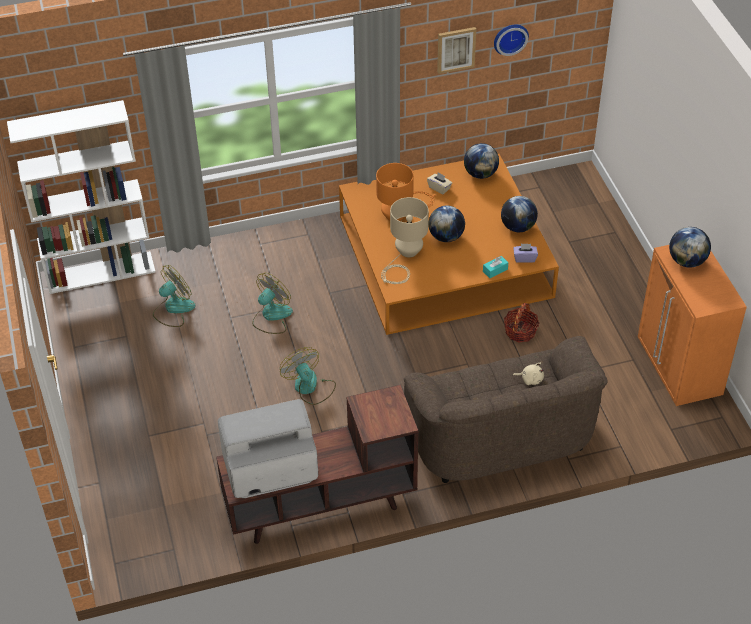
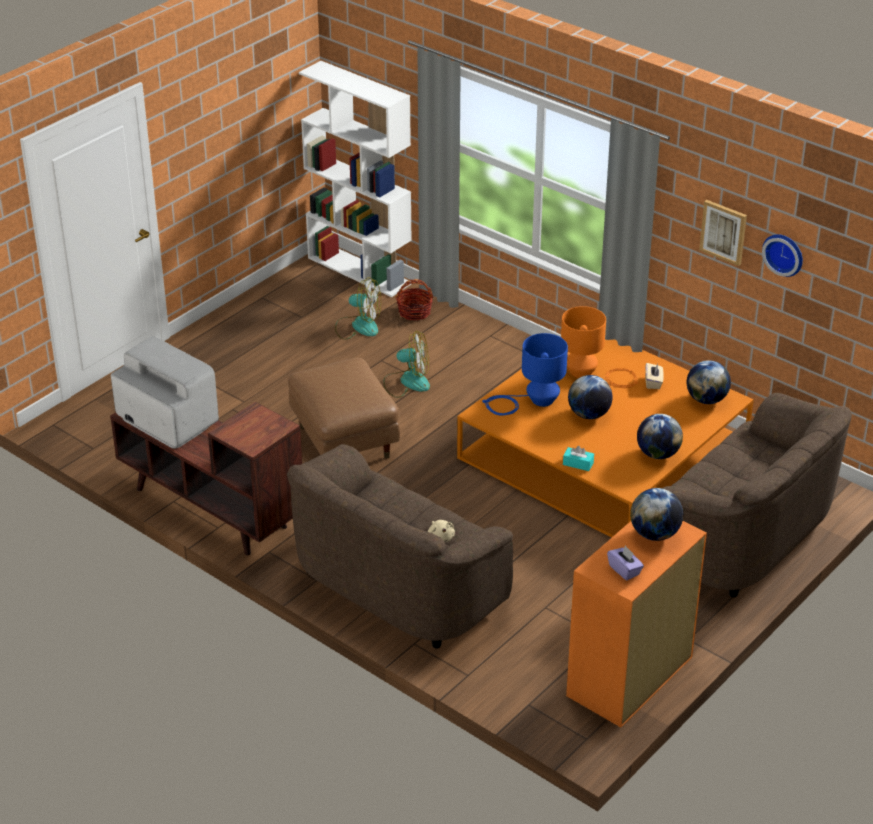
camera: 55 degrees right, 10 degrees down
fan [280,347,336,405] -> brown ottoman [288,358,400,458]
beige table lamp [381,197,429,284] -> blue table lamp [482,333,568,415]
basket [504,303,539,342] -> basket moved to [395,279,434,321]
purple tissue box [513,243,538,263] -> purple tissue box moved to [607,546,644,580]
none -> brown sofa [662,393,852,598]

